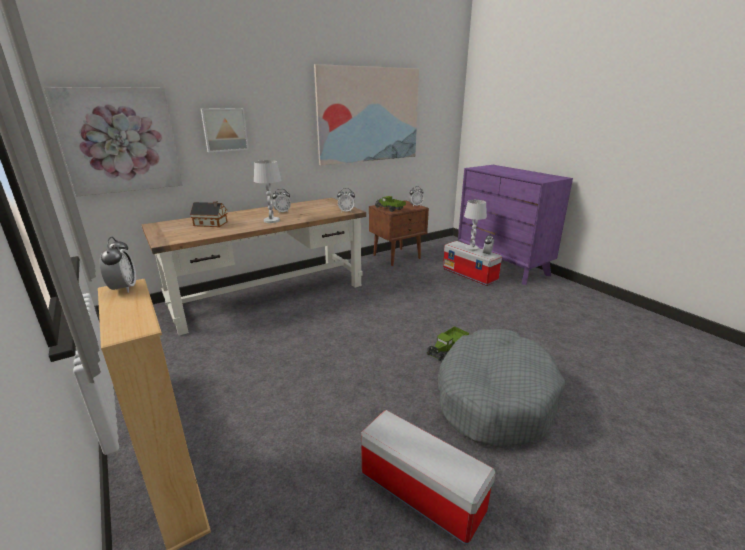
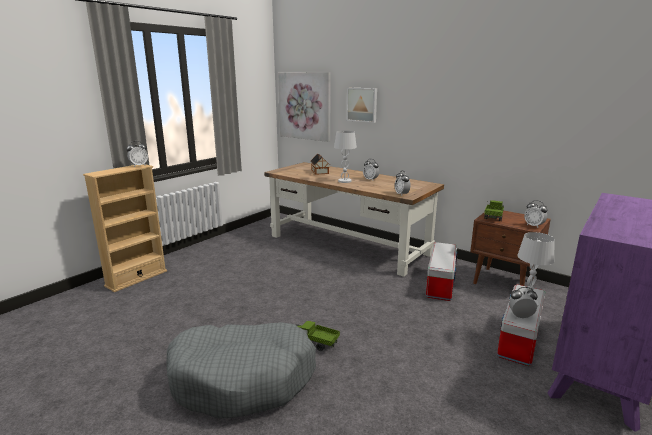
camera: 70 degrees right, 5 degrees down
picture [314,64,419,165] -> none
storage box [361,410,496,545] -> storage box moved to [426,242,457,301]

